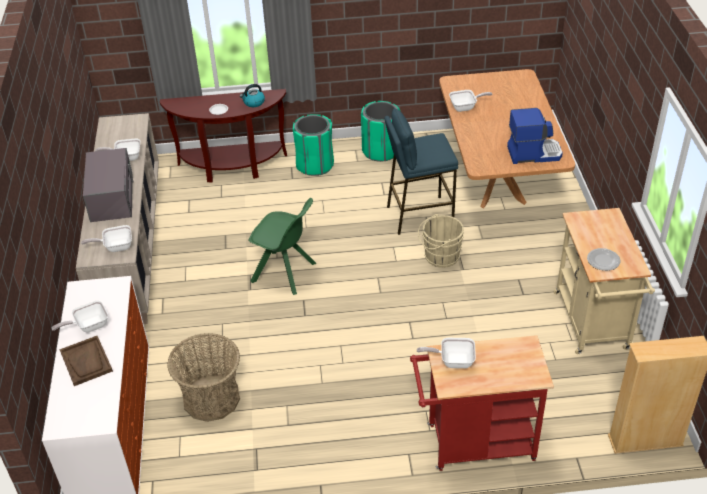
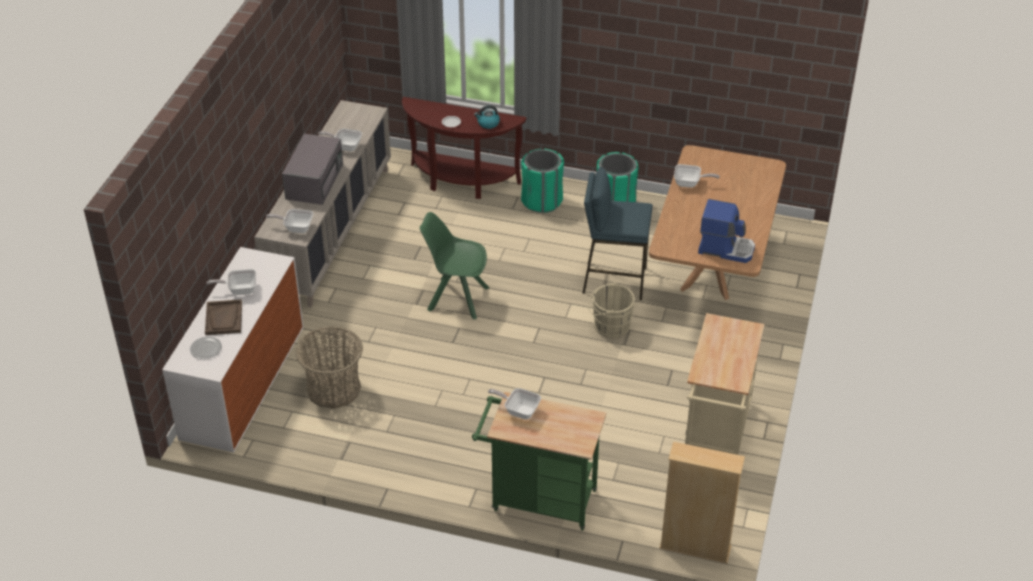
camera: 20 degrees right, 0 degrees up
green chair [248,198,317,295] -> green chair turned 150 degrees clockwise [420,212,489,320]
red cart [410,335,554,471] -> green cart [472,392,606,530]
plate [587,248,620,271] -> plate moved to [190,337,222,359]

